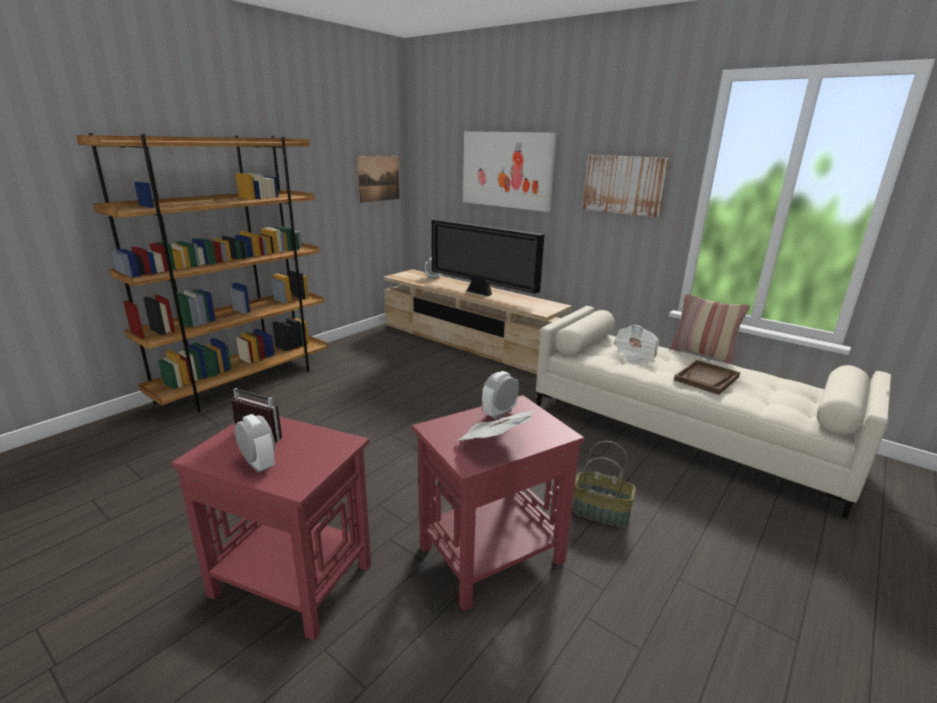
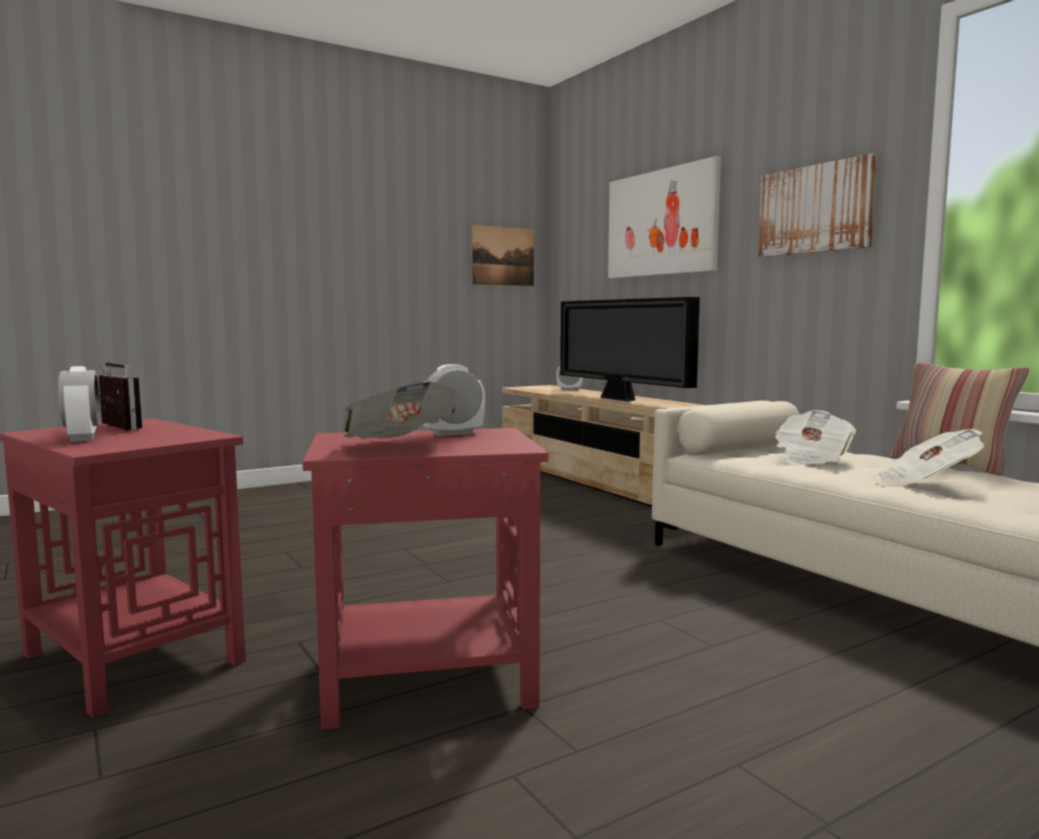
camera: 20 degrees right, 15 degrees down
brown bookcase [76,133,328,412] -> none
basket [572,441,636,528] -> none
brown tray [674,360,740,395] -> newspaper [874,429,984,484]

